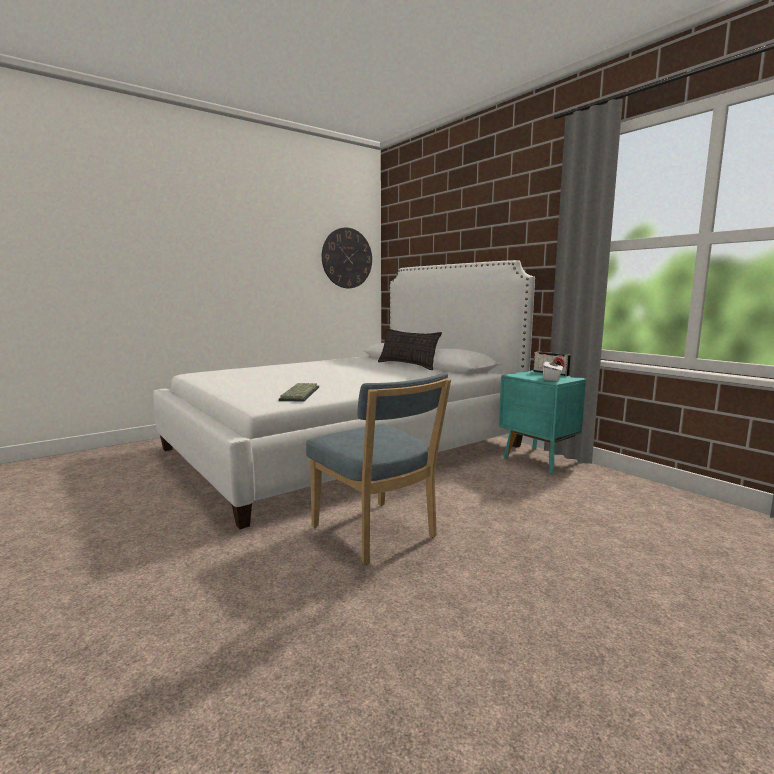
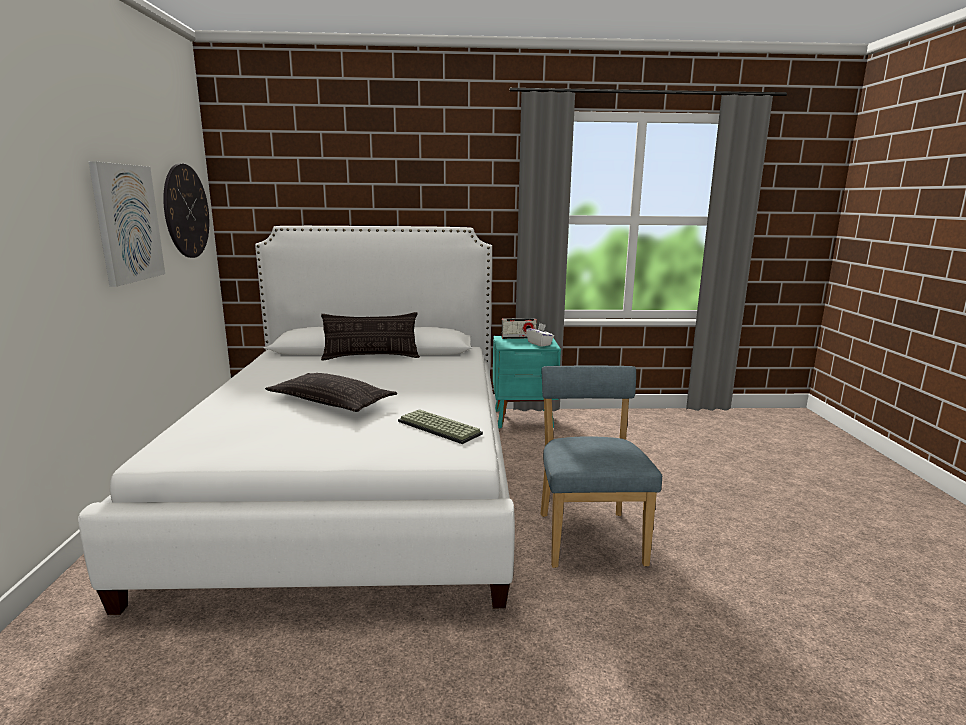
camera: 55 degrees left, 5 degrees up
blue chair [306,373,451,565] -> blue chair turned 90 degrees counterclockwise [541,366,662,568]
none -> picture [88,161,165,287]
none -> pillow [265,373,397,412]

